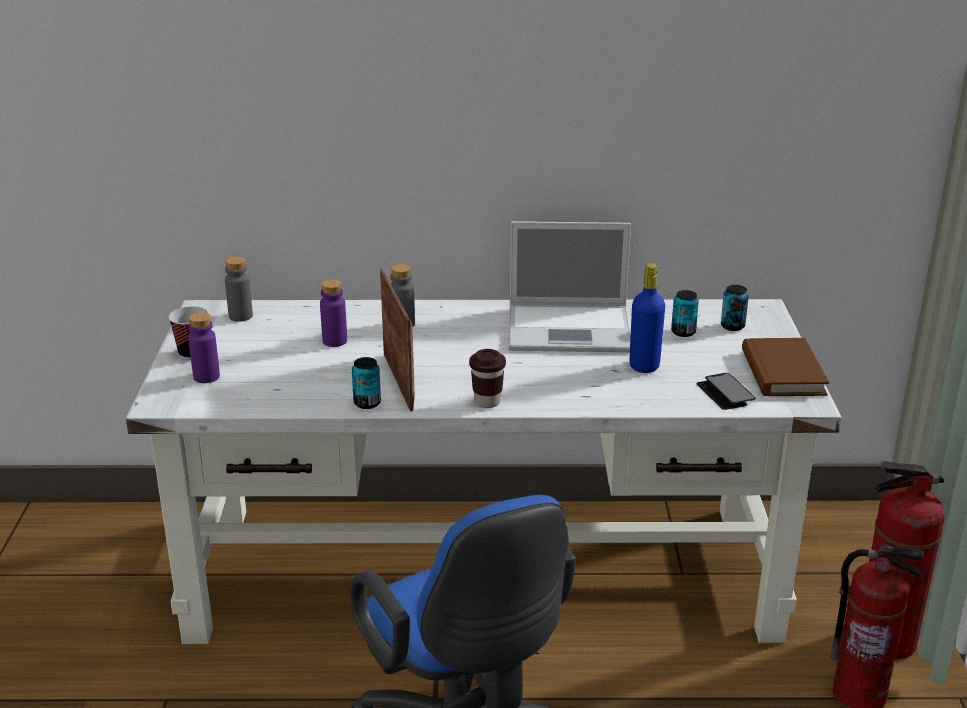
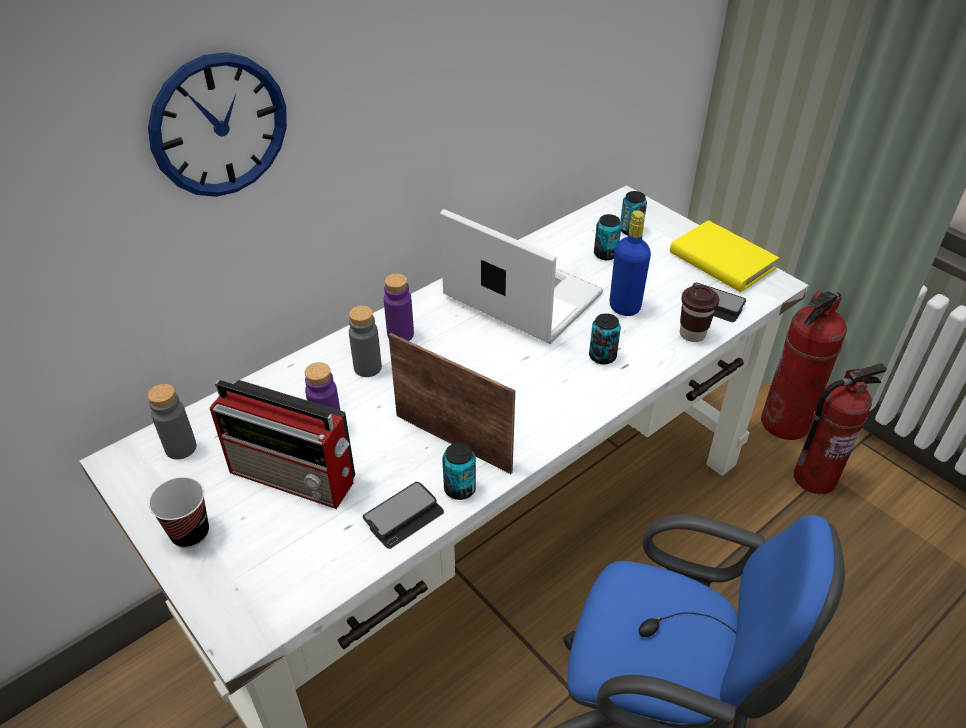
camera: 40 degrees left, 15 degrees up
purple bottle [188,312,220,383] -> purple bottle moved to [384,273,414,341]
brown cup [469,349,506,408] -> brown cup moved to [680,285,719,342]
laptop [509,221,631,352] -> laptop turned 105 degrees counterclockwise [440,209,603,344]
brown book [742,338,829,396] -> yellow book [670,220,779,292]
none -> wall clock [148,52,287,197]
none -> radio [210,380,355,509]
none -> phone [363,482,444,549]
none -> can [589,313,621,365]

